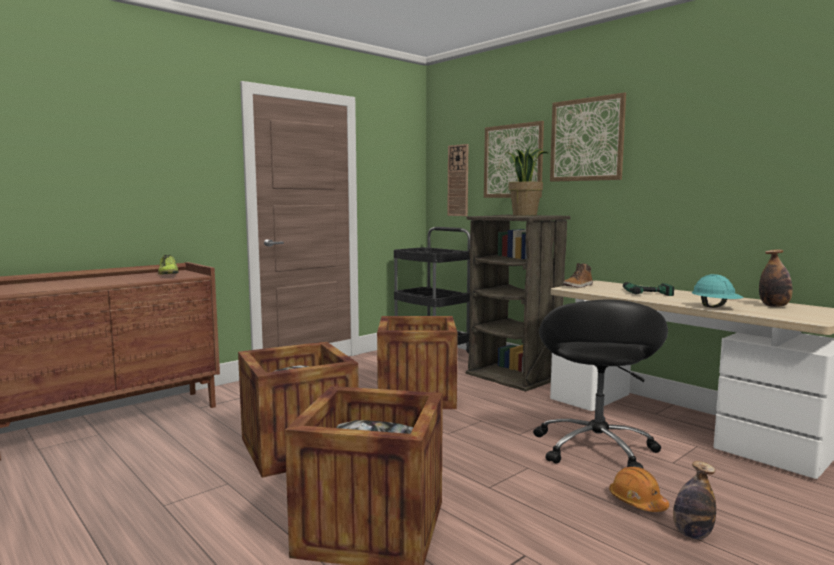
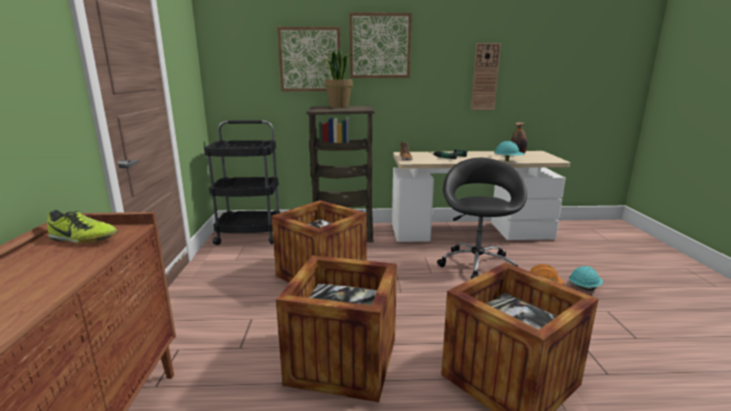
camera: 50 degrees left, 10 degrees up
wall clock [447,144,468,216] -> wall clock moved to [471,43,501,110]
black office chair [533,299,668,469] -> black office chair turned 135 degrees counterclockwise [437,158,527,279]
bottle [673,461,716,539] -> turquoise hard hat [569,266,603,291]

